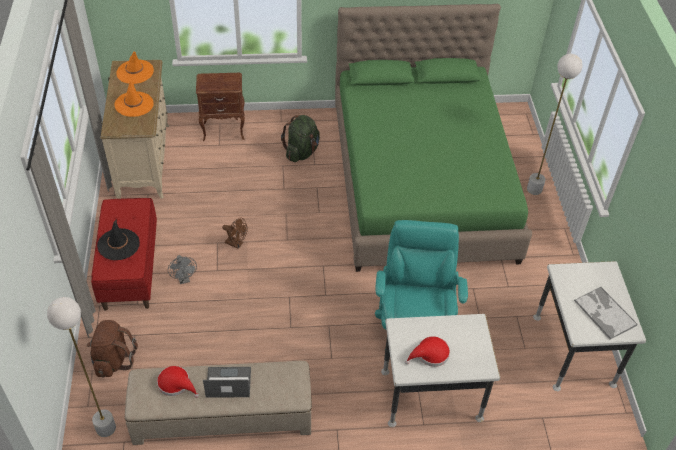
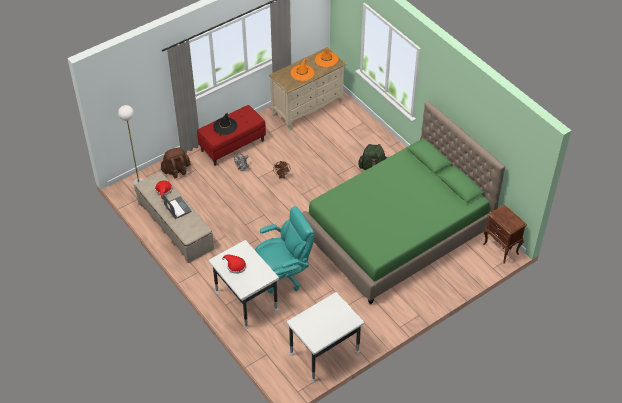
camera: 60 degrees right, 0 degrees up
brown nightstand [196,73,245,141] -> brown nightstand moved to [483,205,527,264]
white floor lamp [527,54,583,195] -> none
tray [574,287,638,340] -> none

